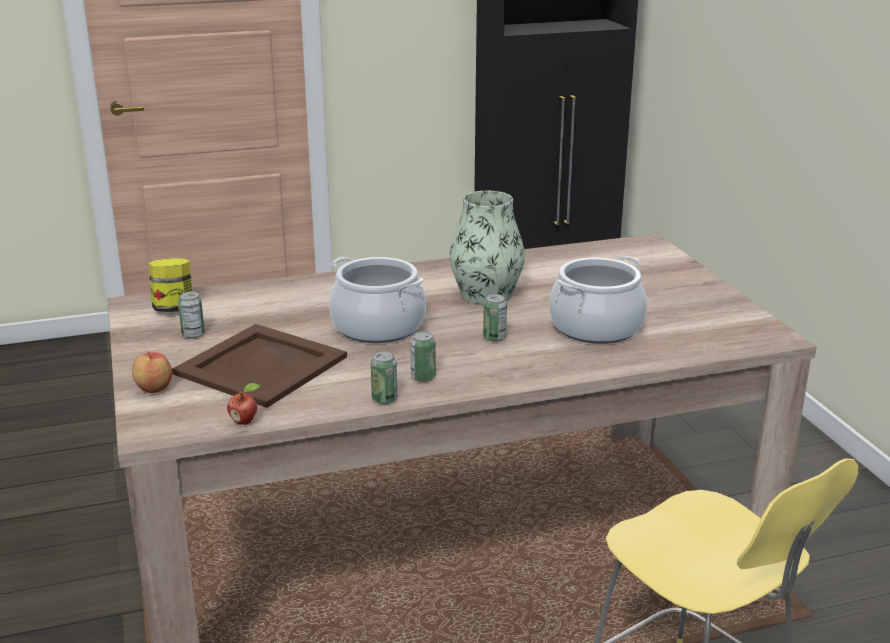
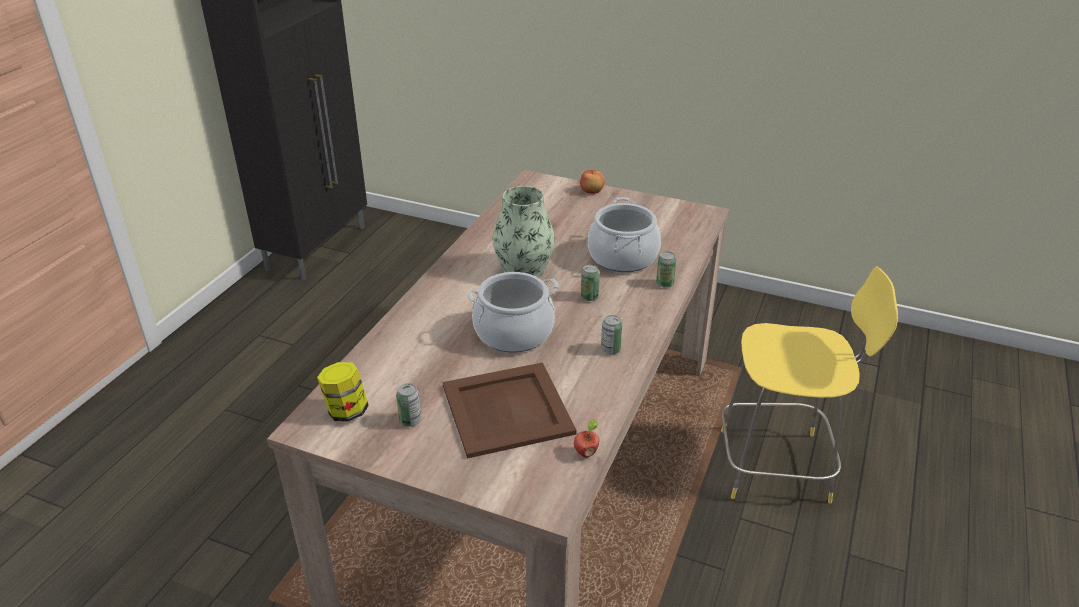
camera: 50 degrees left, 10 degrees up
apple [132,351,173,393] -> apple moved to [580,170,605,194]
can [371,351,397,404] -> can moved to [656,252,676,288]

